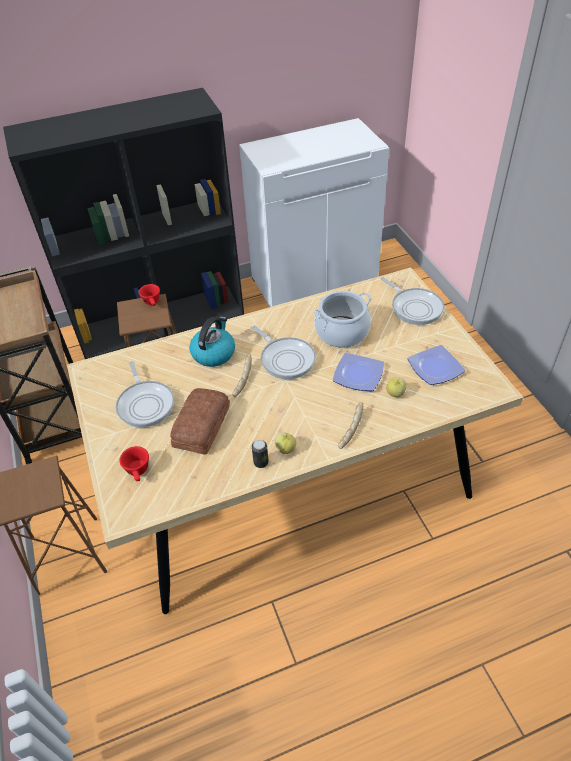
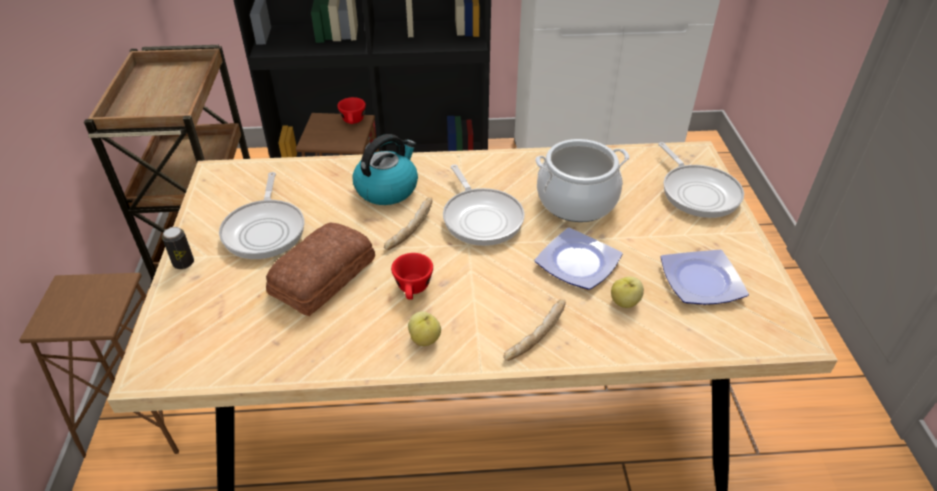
camera: 15 degrees right, 5 degrees down
red cup [119,446,149,481] -> red cup moved to [391,253,433,300]
can [252,440,269,468] -> can moved to [162,227,194,269]

